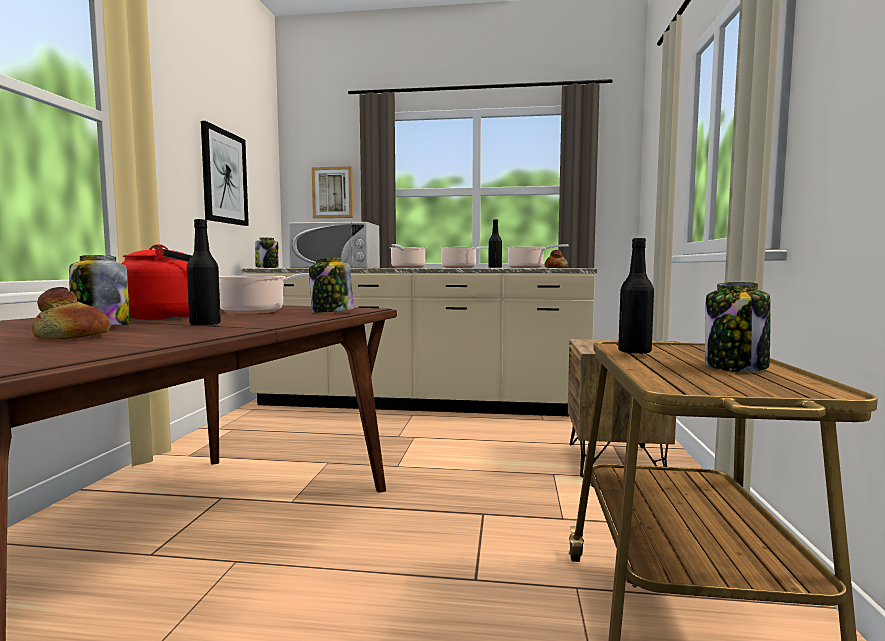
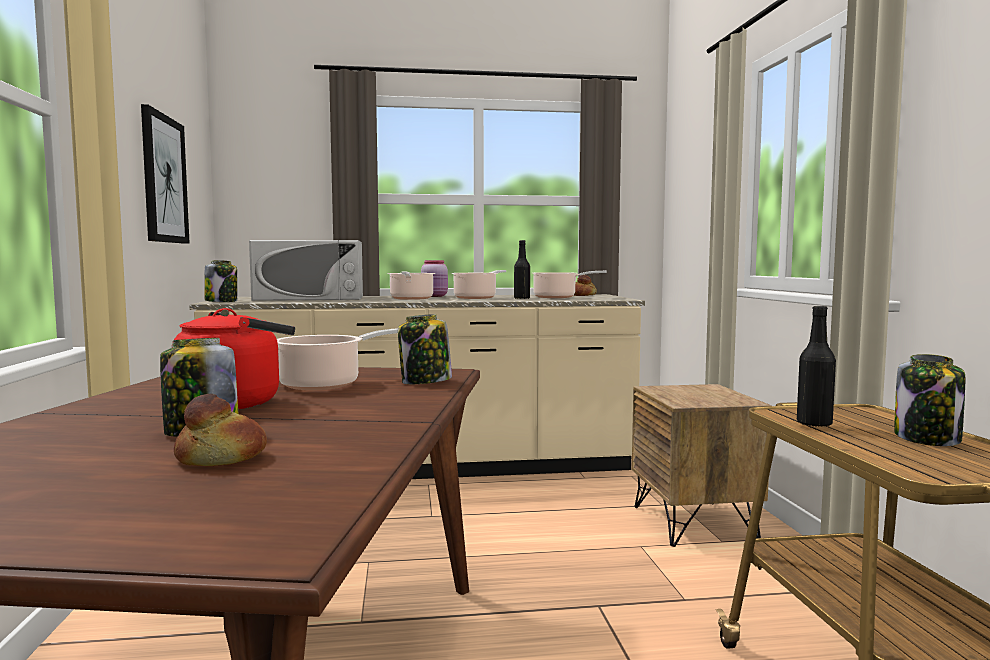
camera: 15 degrees left, 0 degrees up
black bottle [187,219,221,326] -> none
picture [312,166,353,218] -> none
none -> pink jar [421,260,448,297]

